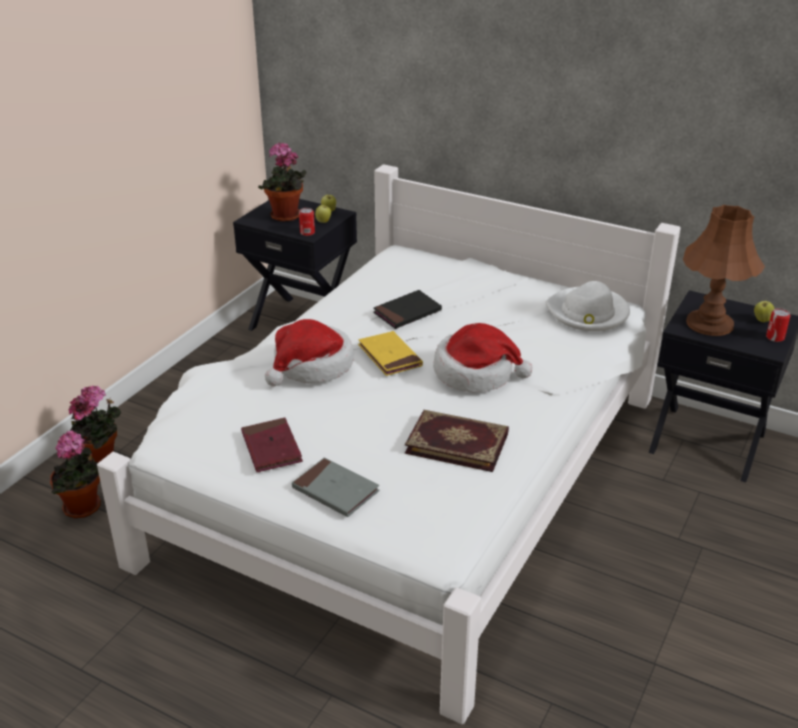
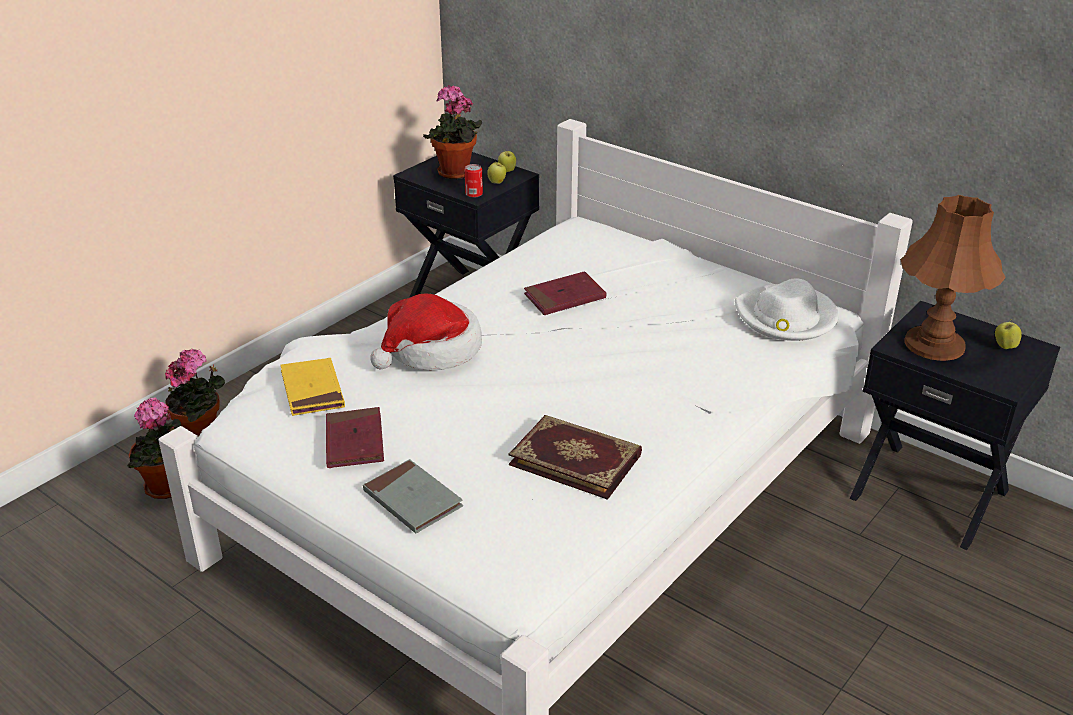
camera: 10 degrees right, 0 degrees up
yellow book [358,331,423,376] -> yellow book moved to [280,358,345,416]
black book [373,290,442,329] -> red book [524,271,606,315]
hat [433,323,532,393] -> none
can [766,308,790,342] -> none

